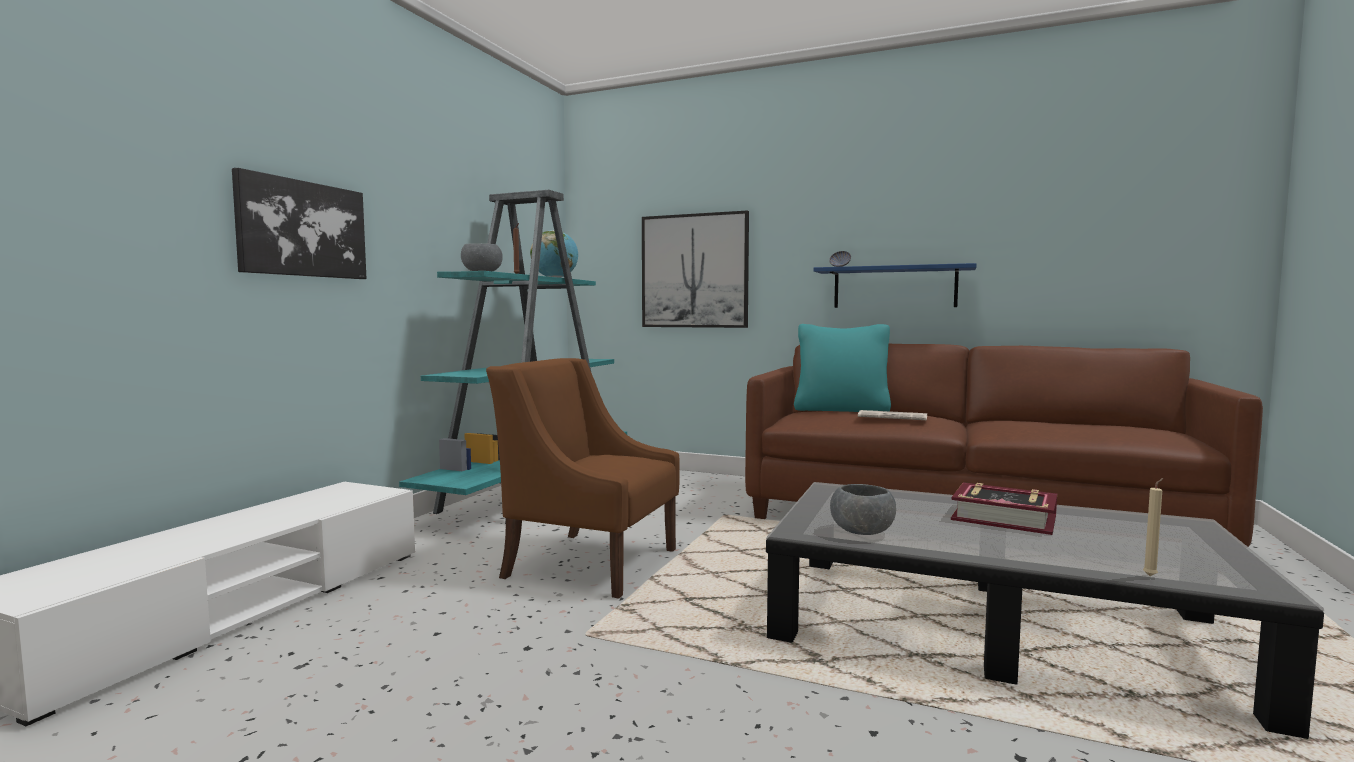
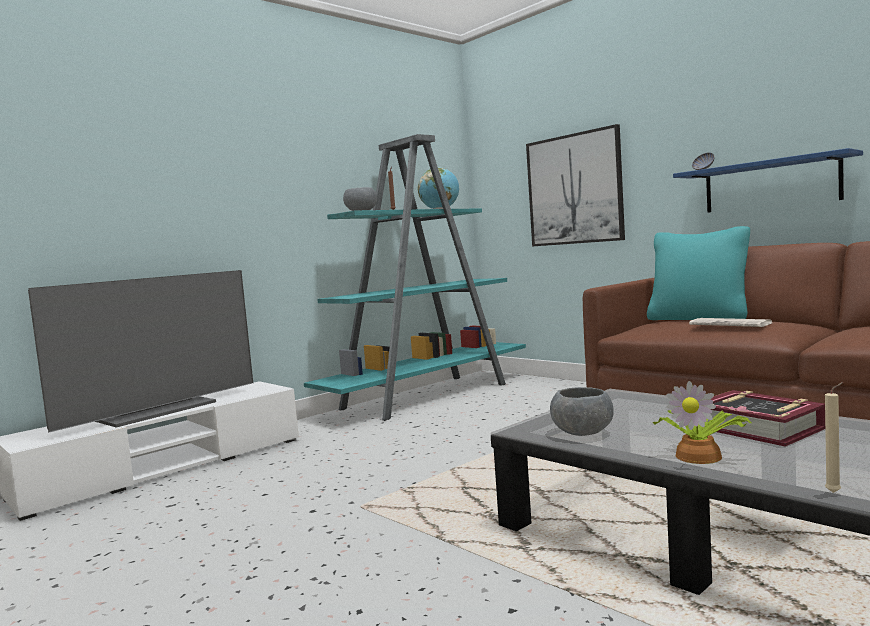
camera: 25 degrees right, 0 degrees up
picture [232,168,367,279] -> none
brown armchair [486,358,680,599] -> none
none -> television [28,270,253,432]
none -> potted plant [653,381,751,464]

